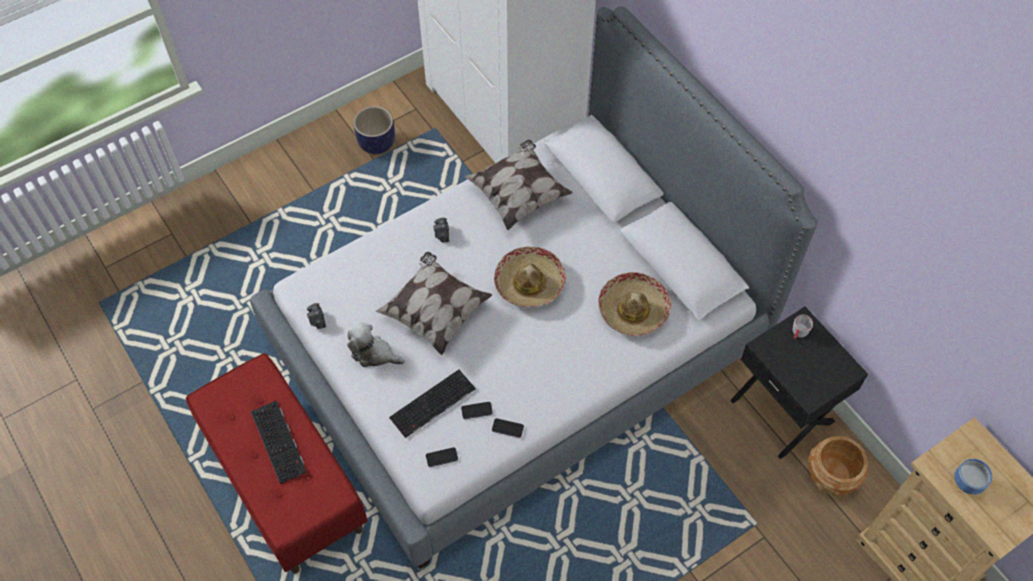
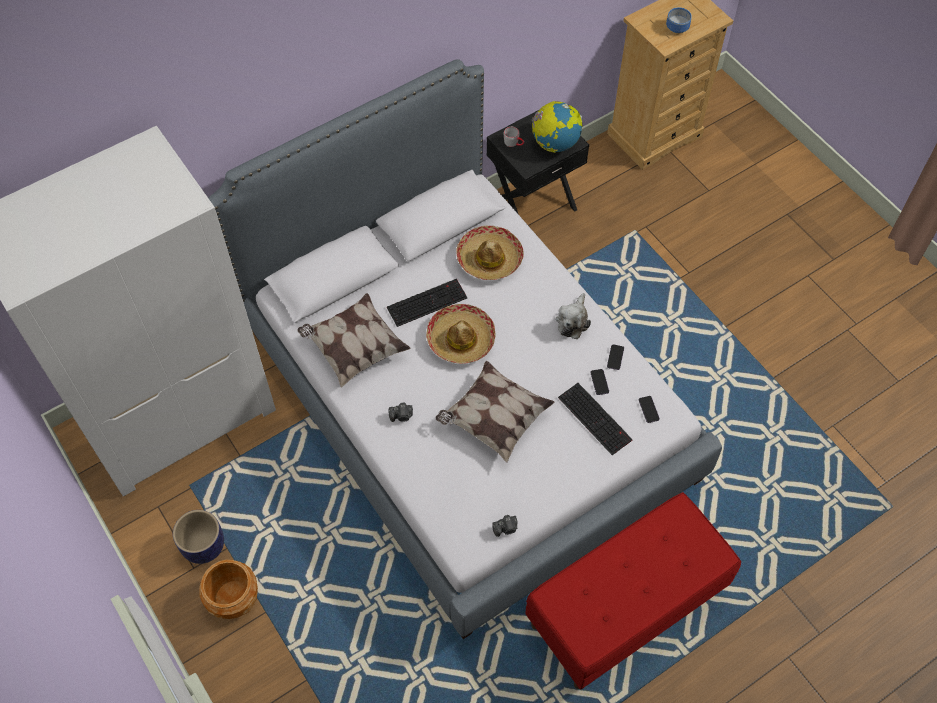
camera: 90 degrees left, 0 degrees up
keyboard [251,401,307,484] -> keyboard moved to [387,279,467,327]
plush toy [347,323,405,367] -> plush toy moved to [556,293,591,339]
brown planter [808,436,868,495] -> brown planter moved to [199,560,258,619]
none -> globe [532,101,583,153]

